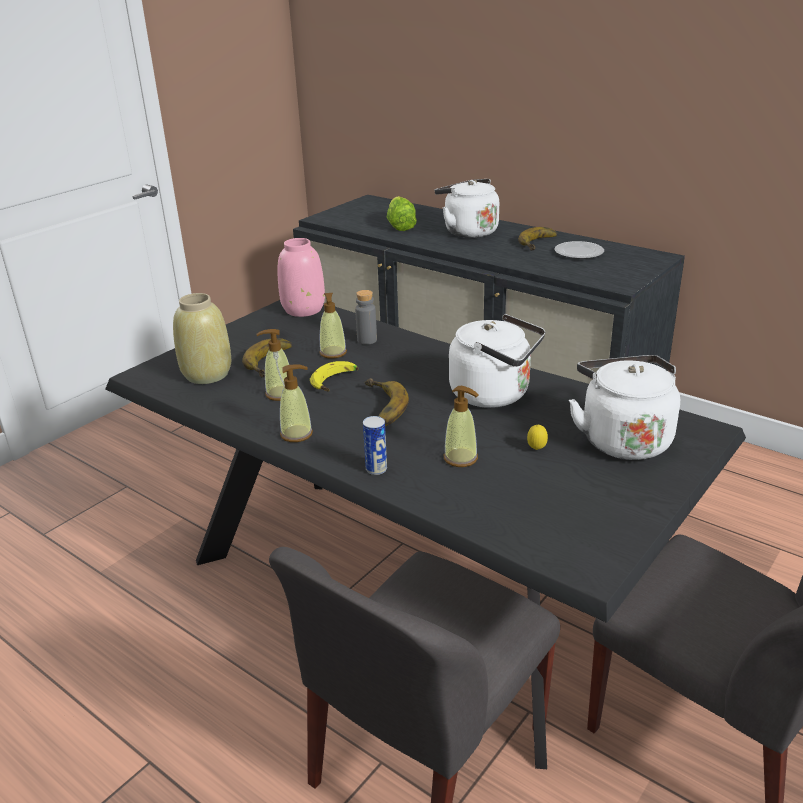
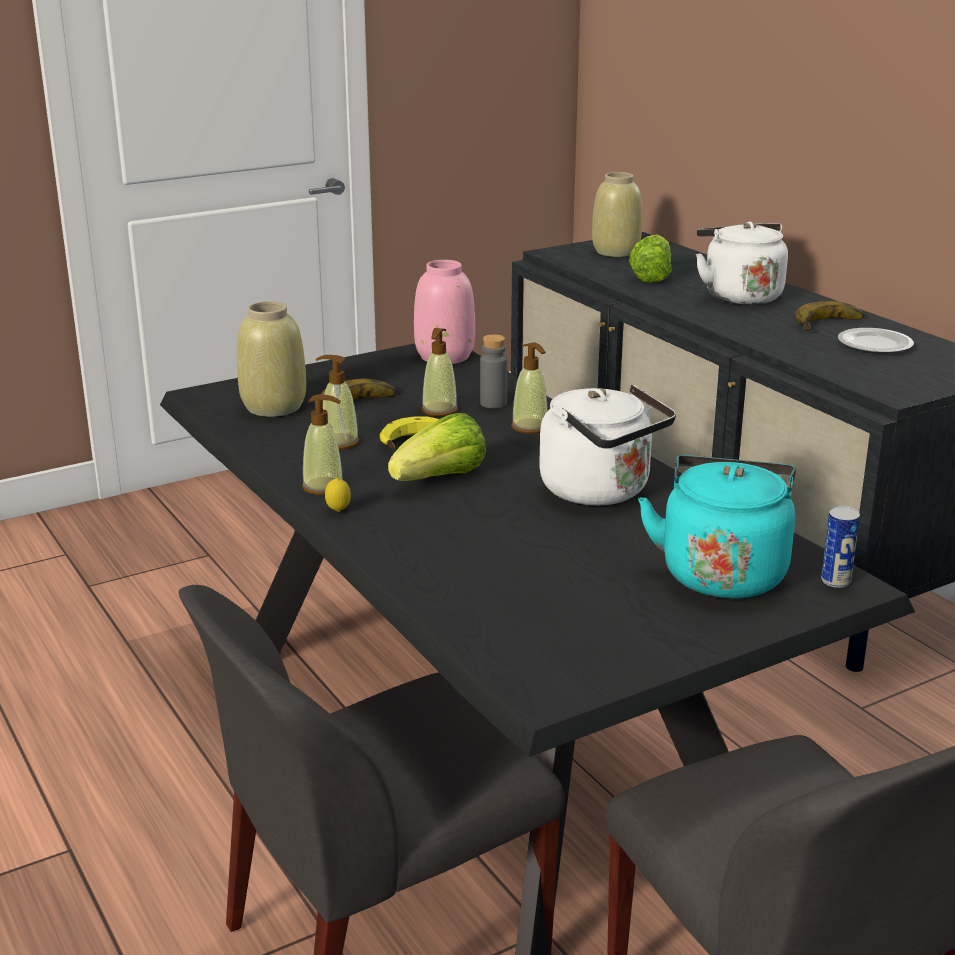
camera: 20 degrees right, 5 degrees down
can [363,416,387,475] -> can moved to [821,506,860,588]
banana [365,378,409,426] -> lettuce [388,413,486,481]
soap dispenser [444,386,478,467] -> soap dispenser moved to [511,342,548,434]
lemon [527,424,548,450] -> lemon moved to [325,478,351,512]
white kettle [569,355,680,460] -> turquoise kettle [638,455,796,599]
none -> beige vase [592,172,642,257]

